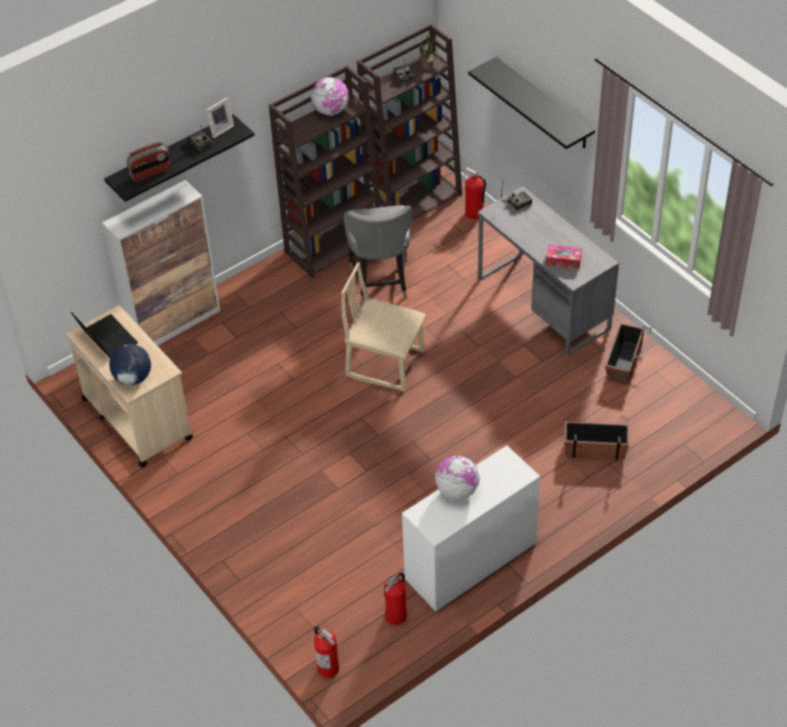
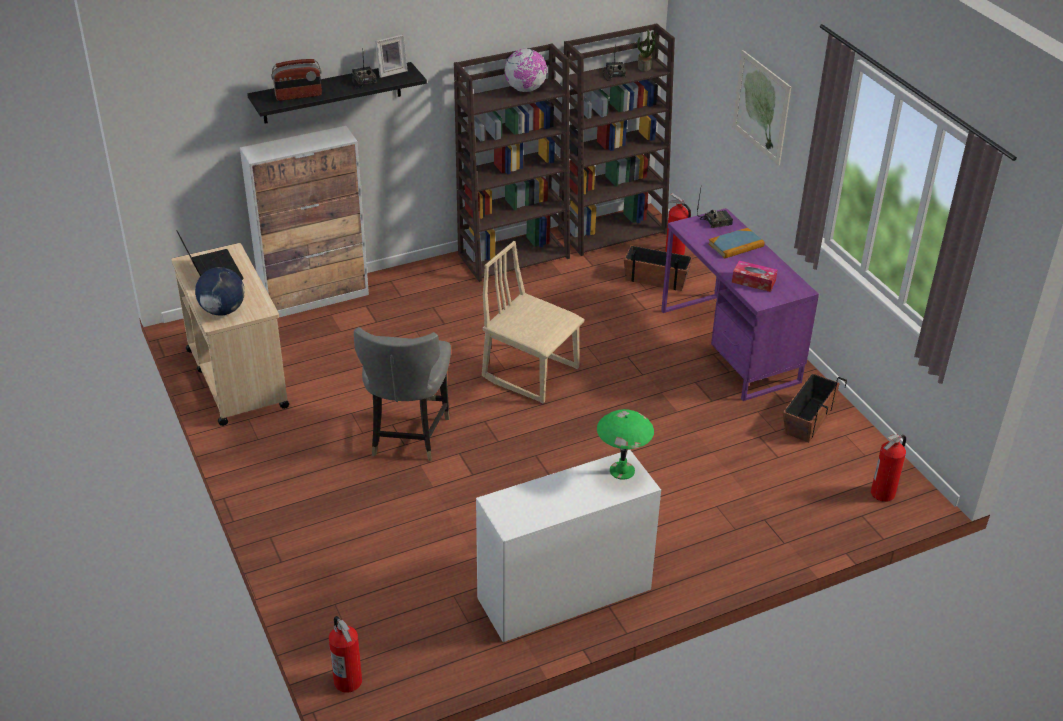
camera: 10 degrees right, 10 degrees down
grey chair [344,205,412,303] -> grey chair moved to [354,327,451,461]
fire extinguisher [384,573,407,625] -> fire extinguisher moved to [871,434,906,502]
globe [435,455,480,500] -> none
black shelf [468,57,595,149] -> picture [732,50,791,166]
grey desk [478,186,619,356] -> purple desk [661,208,819,401]
planter [564,421,629,461] -> planter moved to [624,245,693,291]
none -> green table lamp [597,409,654,480]
none -> book [708,228,765,259]

